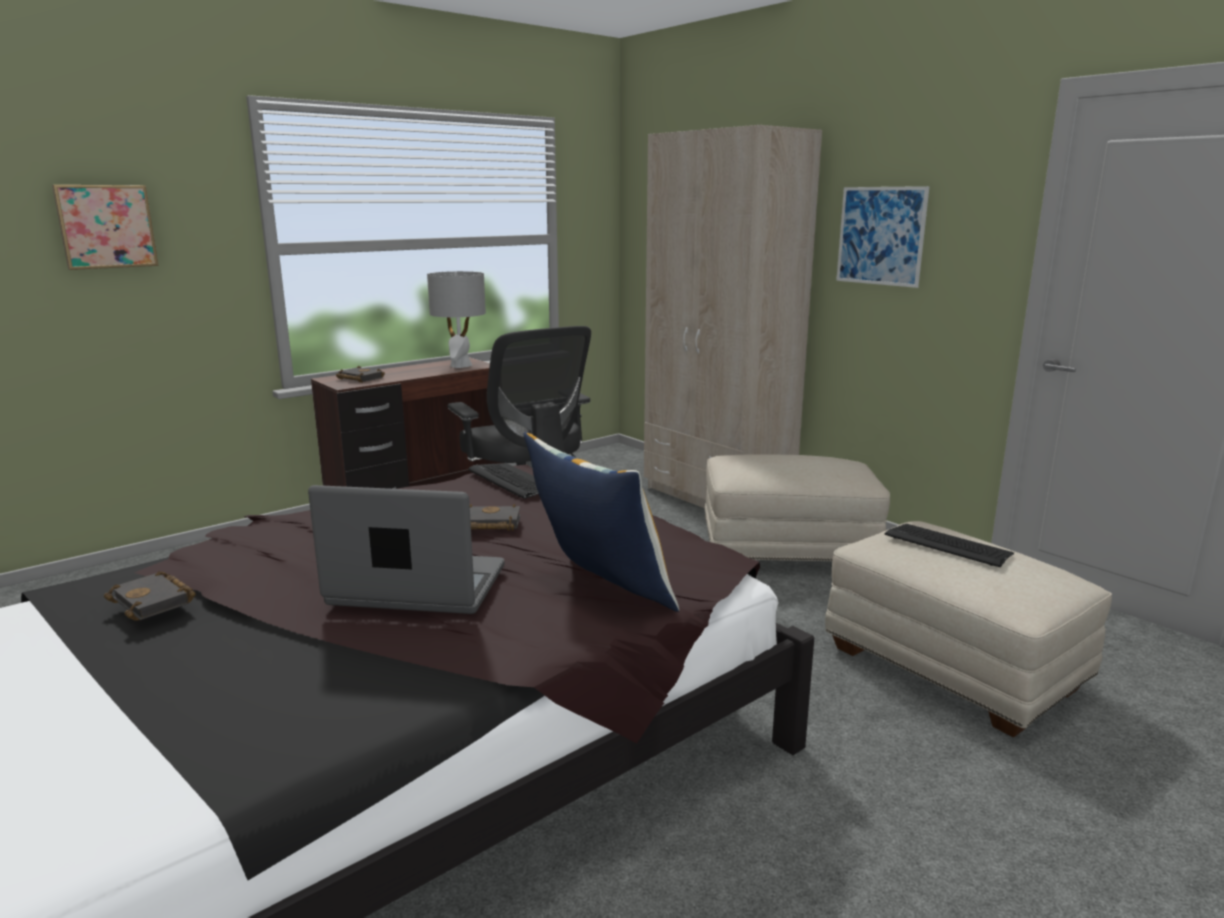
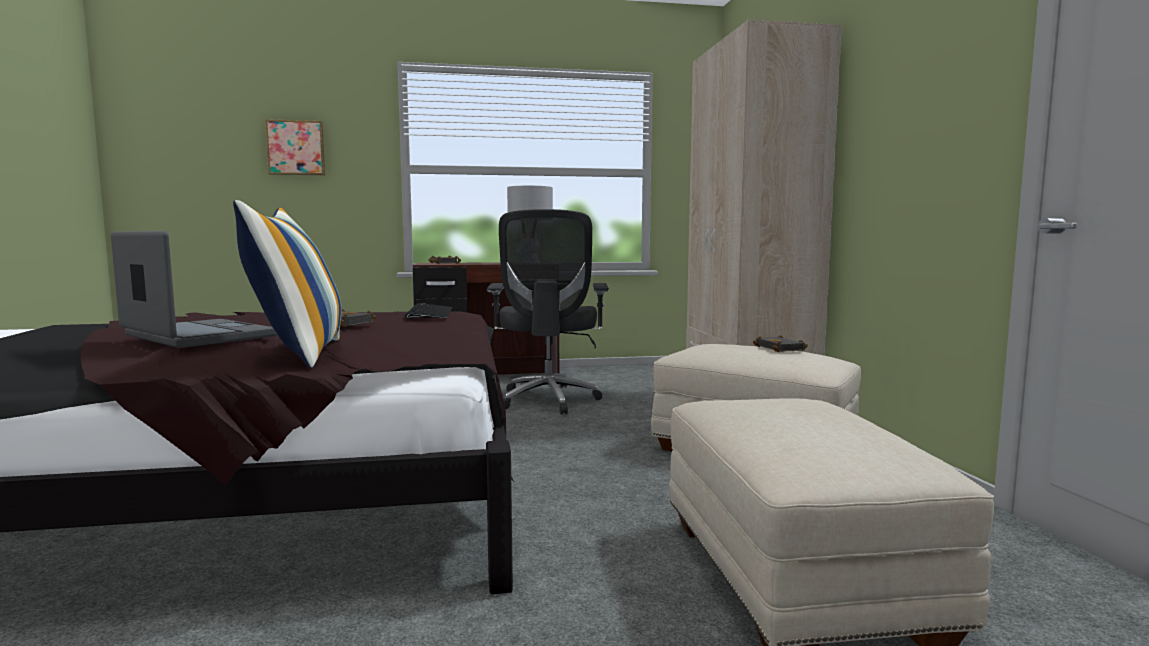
camera: 30 degrees right, 10 degrees down
black book [104,571,196,621] -> black book moved to [753,335,808,352]
picture [836,186,930,288] -> none
keyboard [885,524,1014,567] -> none

